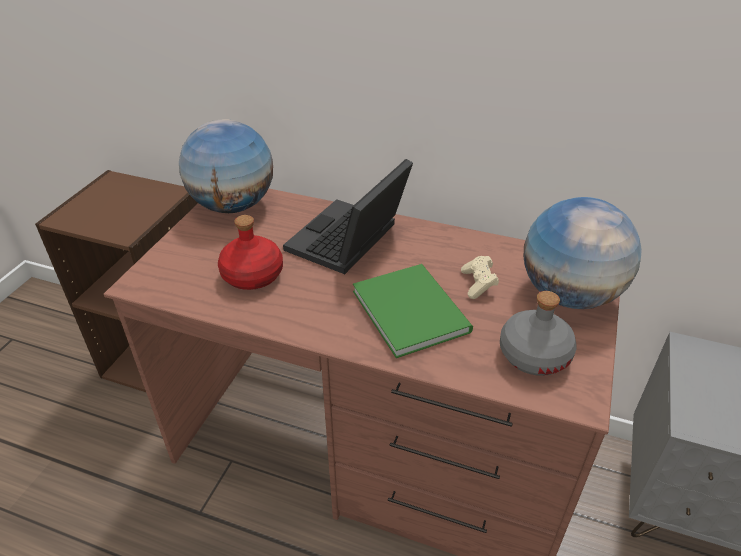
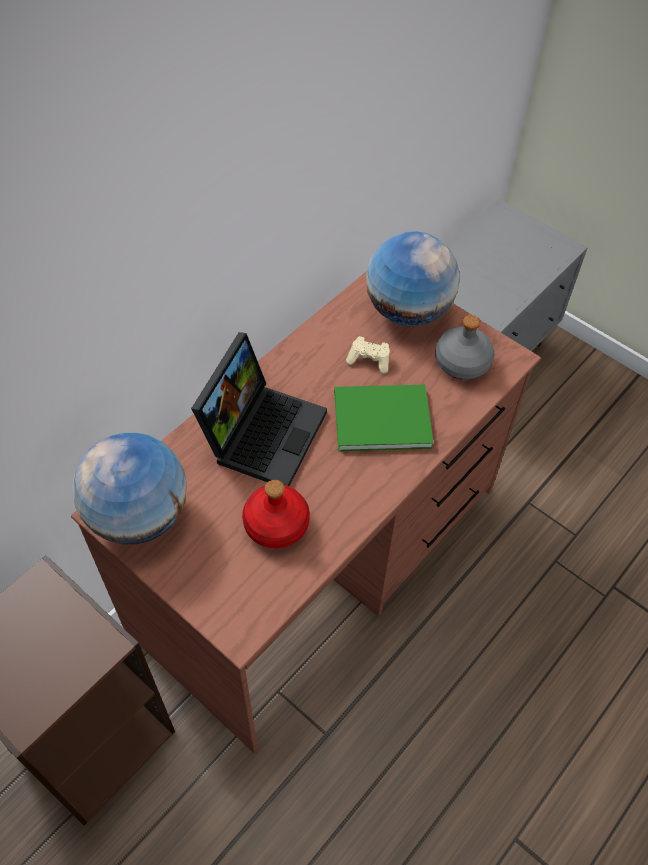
camera: 70 degrees left, 15 degrees up
laptop [283,159,413,274] -> laptop turned 120 degrees counterclockwise [191,332,327,486]

